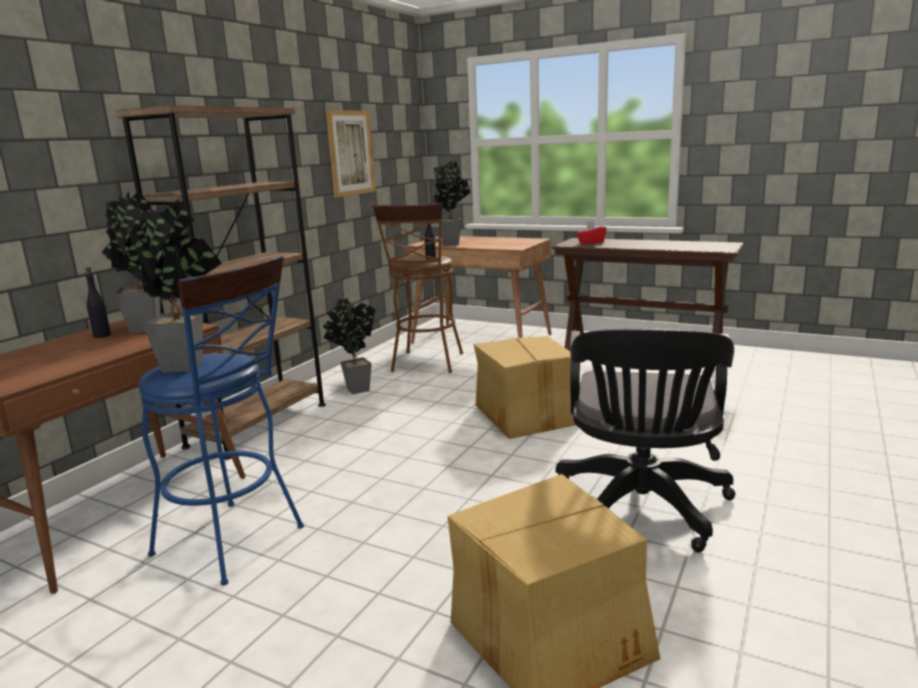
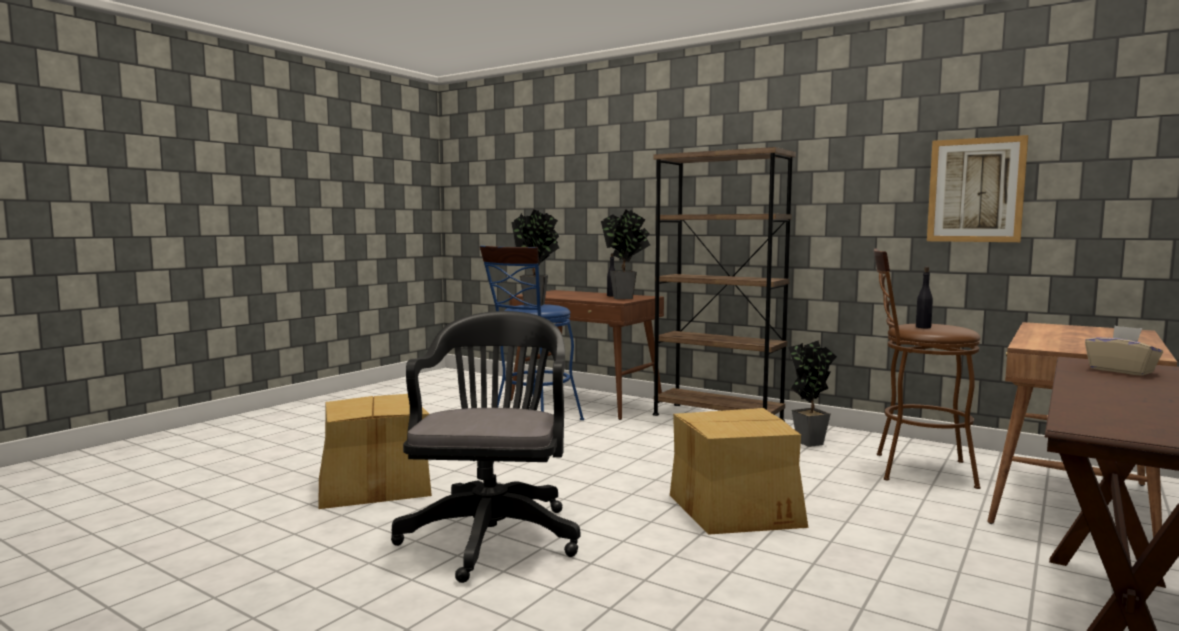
camera: 95 degrees right, 10 degrees down
potted plant [433,160,470,246] -> none
black office chair [556,328,735,552] -> black office chair turned 75 degrees clockwise [391,311,580,583]
red tissue box [577,220,607,244] -> beige tissue box [1085,326,1163,376]

